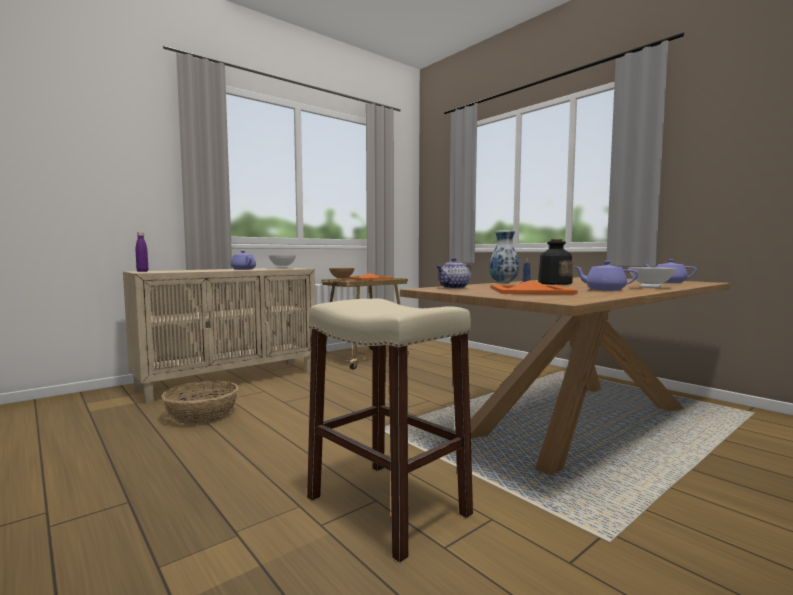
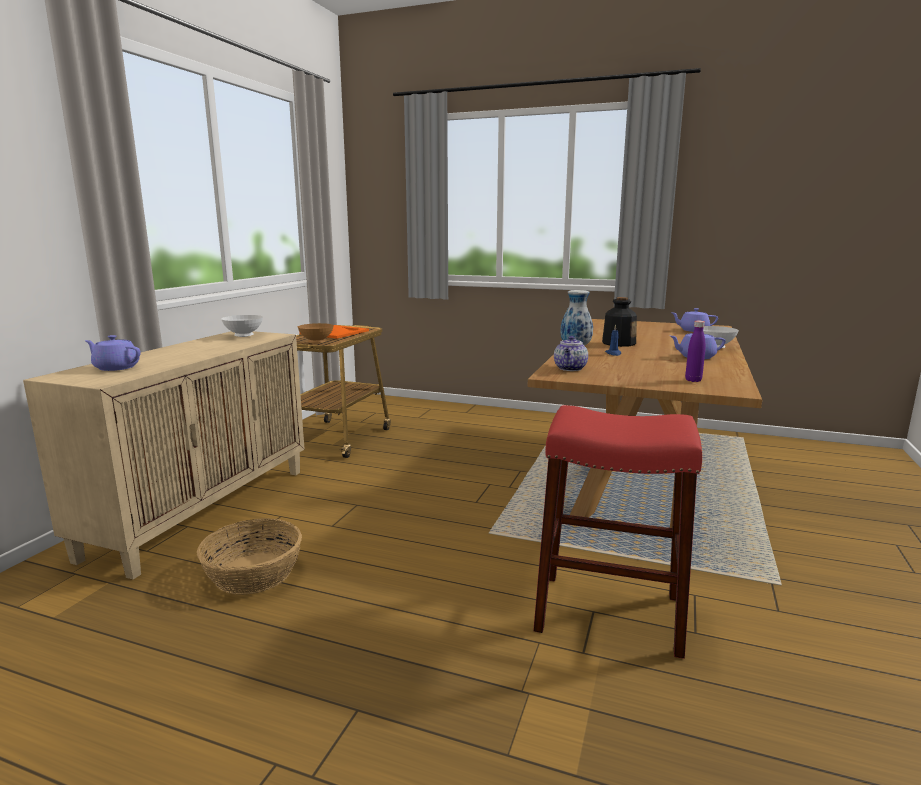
camera: 30 degrees left, 10 degrees up
purple bottle [136,232,148,272] -> purple bottle moved to [685,321,705,382]
purple teapot [231,251,256,270] -> purple teapot moved to [85,335,141,371]
beige stool [307,298,473,563] -> red stool [533,405,702,659]
orange tray [491,280,578,294] -> none

